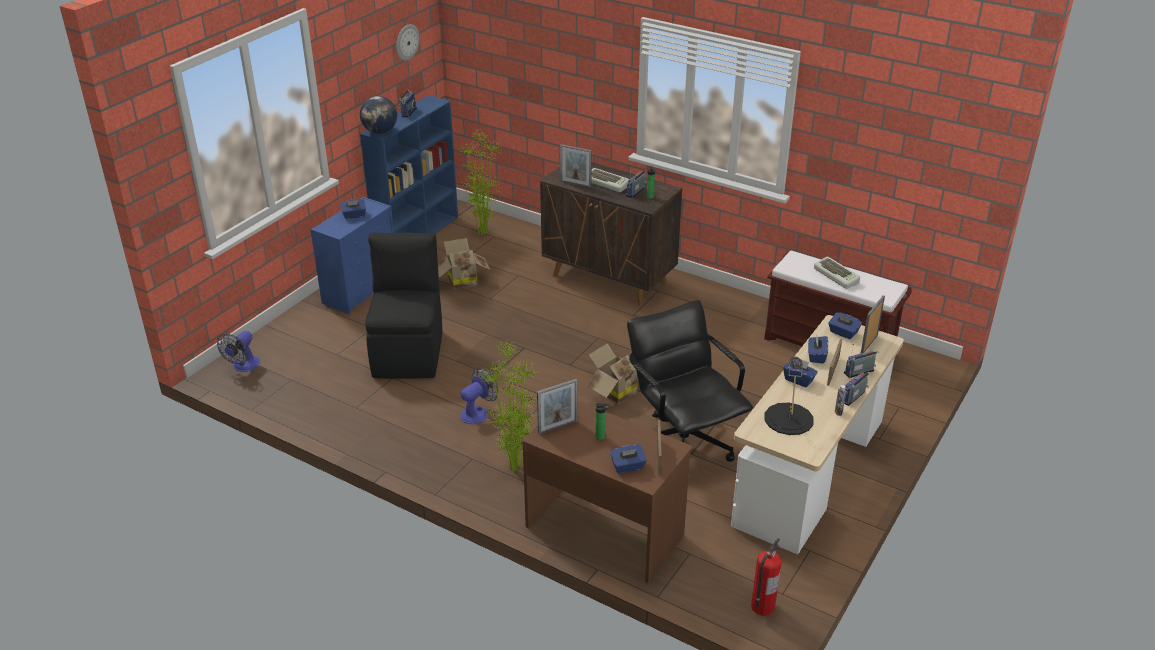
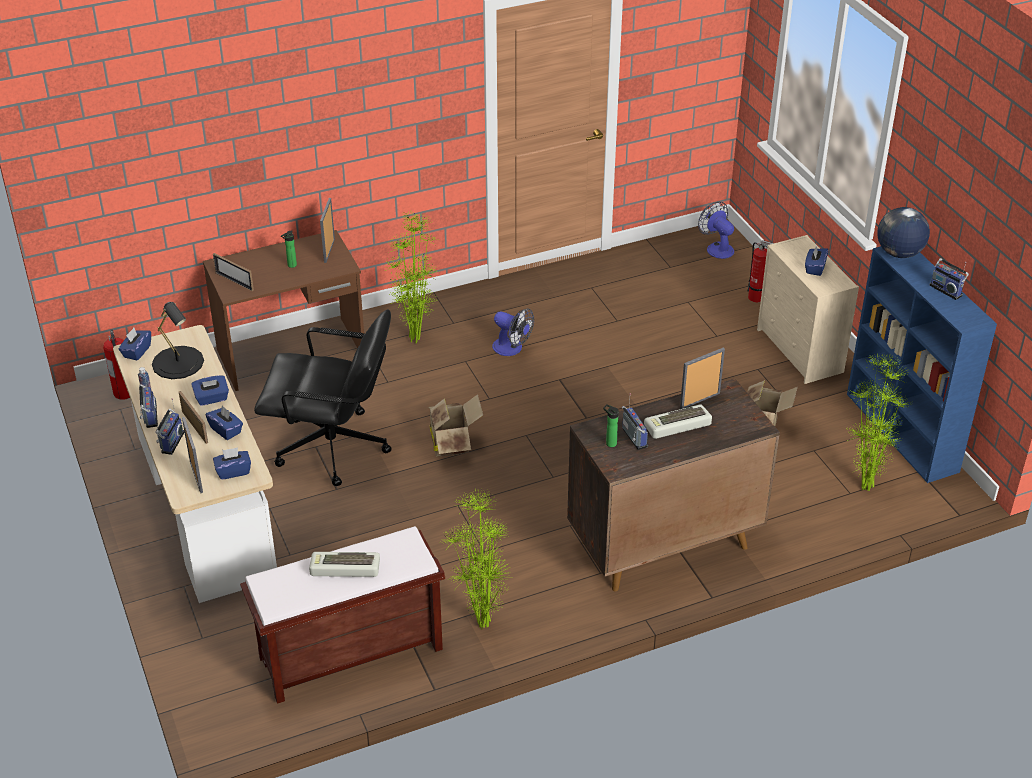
camera: 125 degrees right, 5 degrees up
blue dresser [310,197,394,314] -> beige dresser [757,235,859,384]
black chair [365,233,442,378] -> none
wall clock [396,24,420,61] -> none
fan [460,367,498,424] -> fan turned 45 degrees counterclockwise [492,308,534,356]
blue tissue box [610,445,647,474] -> blue tissue box moved to [119,328,151,361]
none -> potted plant [441,489,510,629]
none -> fire extinguisher [748,240,774,302]

